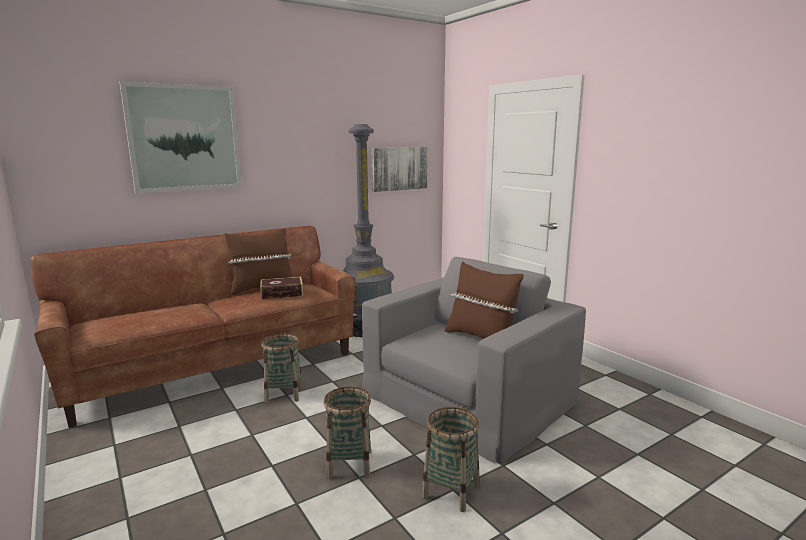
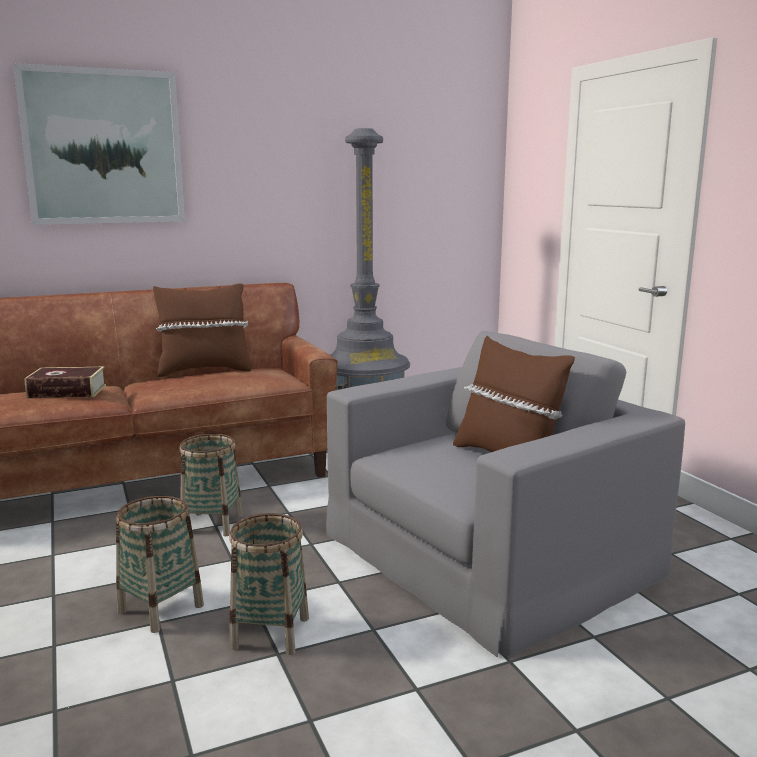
camera: 10 degrees right, 0 degrees up
book [260,277,303,299] -> book moved to [24,367,106,398]
picture [372,147,428,192] -> none
basket [422,407,480,512] -> basket moved to [116,496,204,633]

